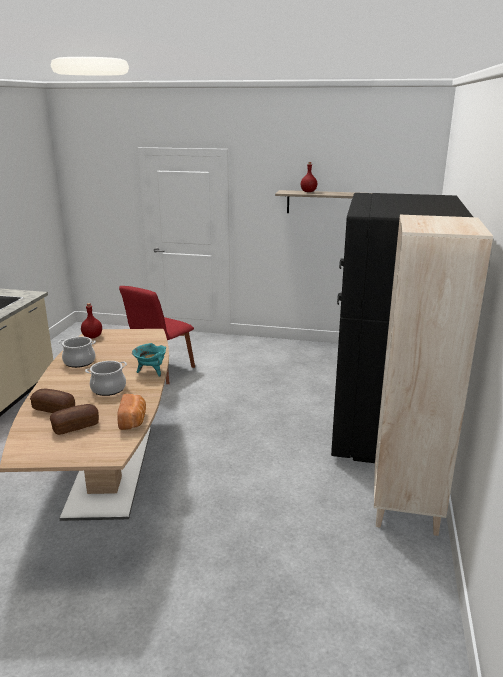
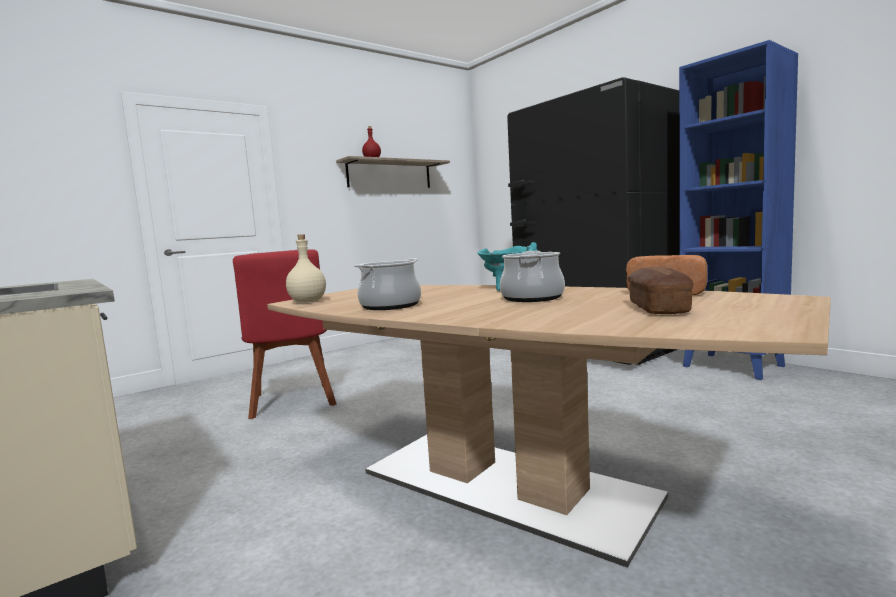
camera: 50 degrees left, 15 degrees down
bread [30,389,75,413] -> none
red bottle [81,303,102,338] -> beige bottle [286,234,326,303]
beige bookcase [374,215,493,536] -> blue bookcase [679,40,798,380]

